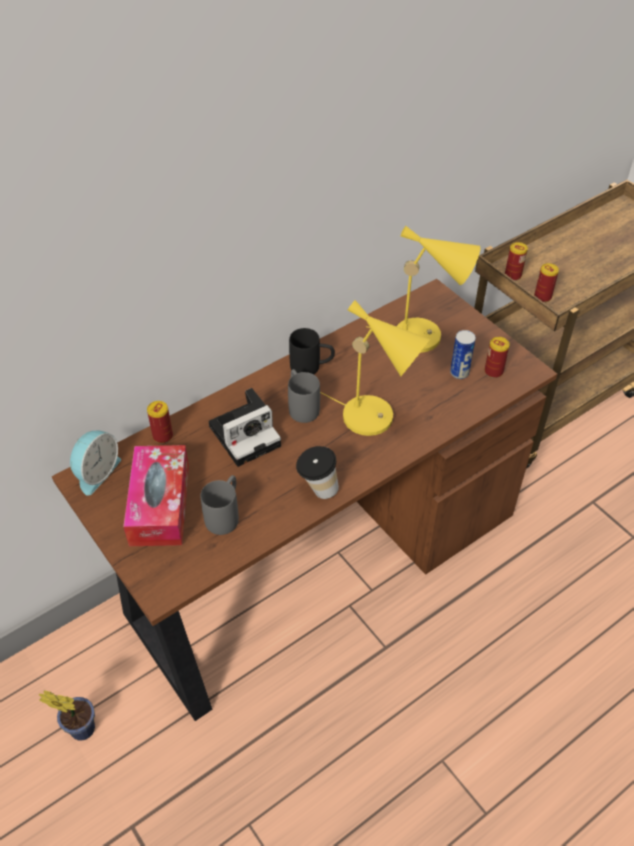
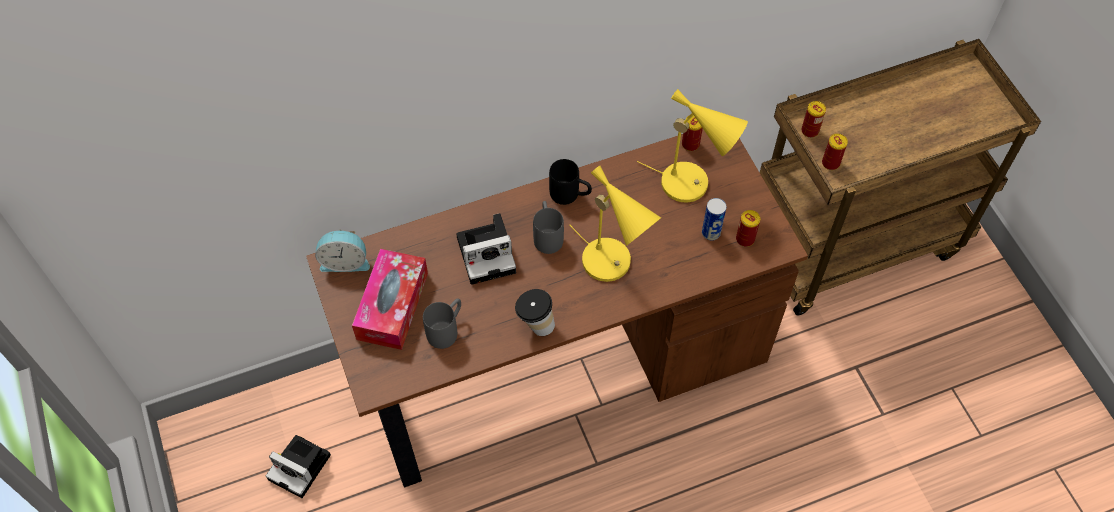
camera: 15 degrees right, 10 degrees up
potted plant [39,691,95,741] -> camera [266,435,331,498]
alarm clock [70,431,121,496] -> alarm clock turned 45 degrees clockwise [315,230,370,272]
can [147,401,173,443] -> can moved to [682,115,703,151]

